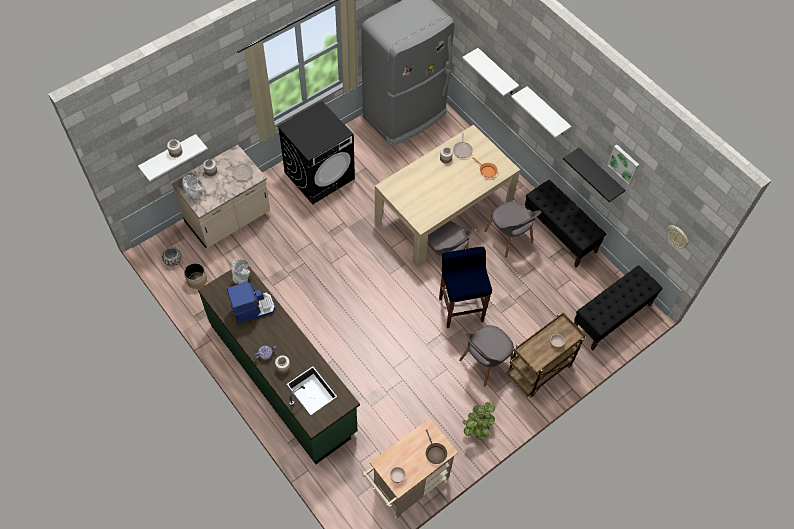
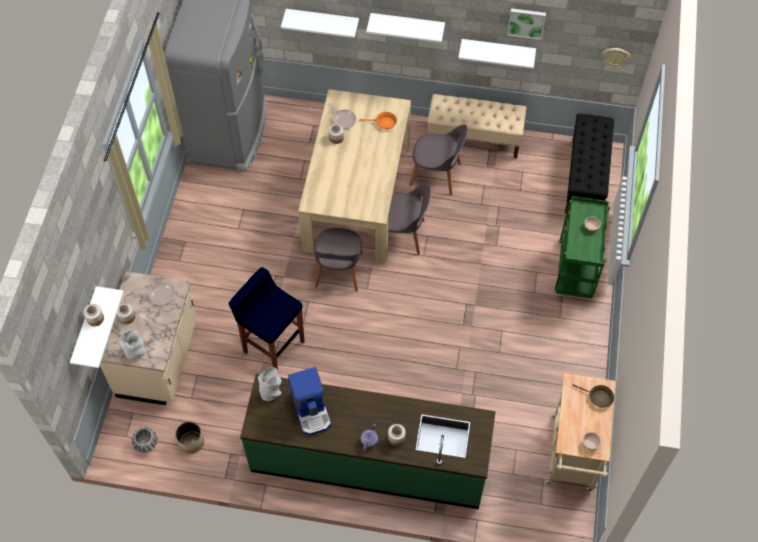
camera: 40 degrees left, 0 degrees up
coffee machine [227,282,275,324] -> coffee machine turned 135 degrees clockwise [288,367,331,436]
black washing machine [277,101,355,204] -> none
blue stool [439,247,492,328] -> blue stool moved to [228,267,305,370]
grey chair [459,325,514,386] -> grey chair moved to [313,228,363,292]
potted plant [462,402,495,440] -> none
brown cart [506,312,586,397] -> green cart [555,196,610,298]
black bench [525,180,606,268] -> beige bench [427,94,526,159]
black shelf [563,148,625,202] -> white shelf [458,39,536,69]

